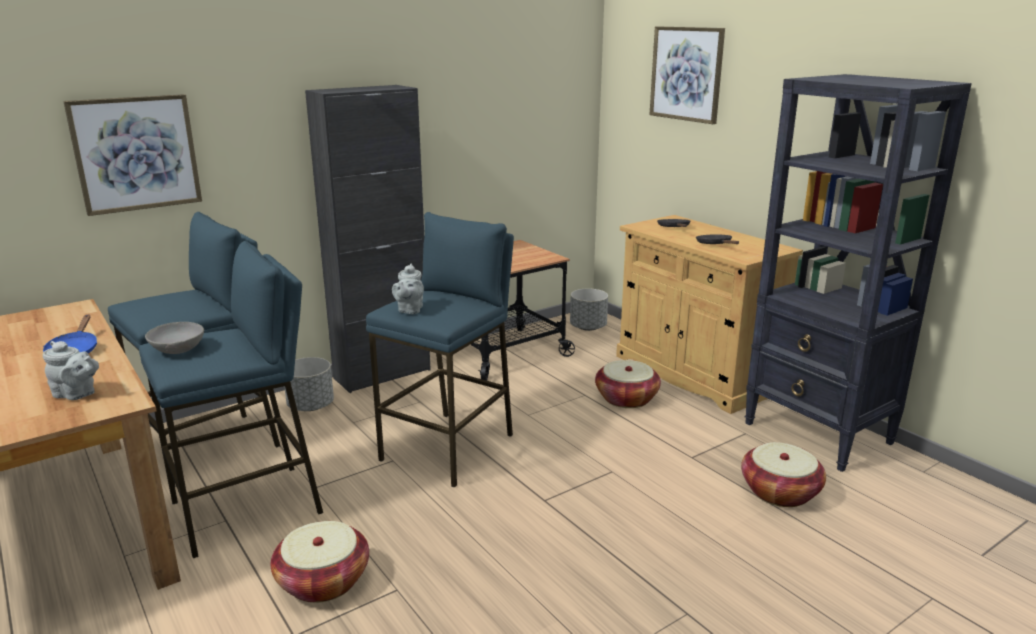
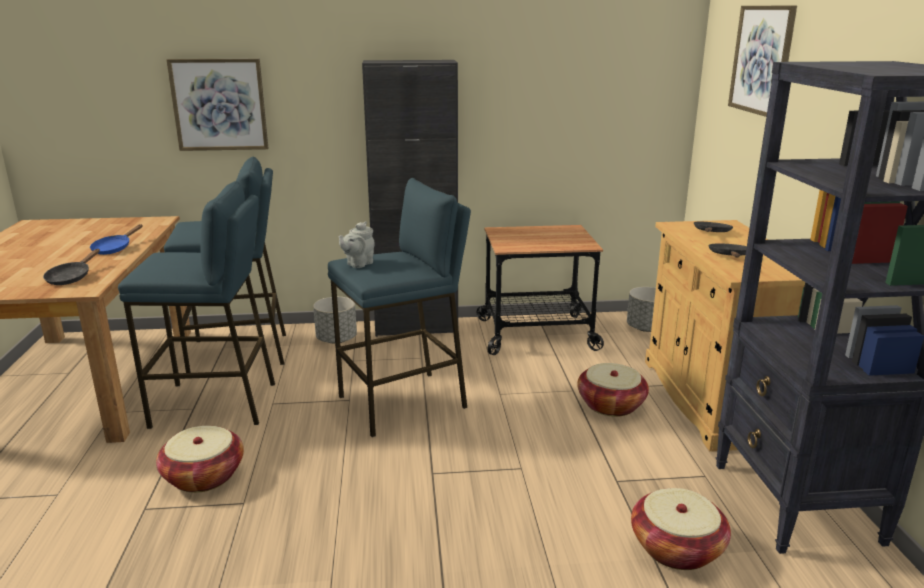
camera: 30 degrees right, 0 degrees up
grey teapot [43,341,99,400] -> black frying pan [43,249,100,285]
grey bowl [145,322,204,354] -> none

